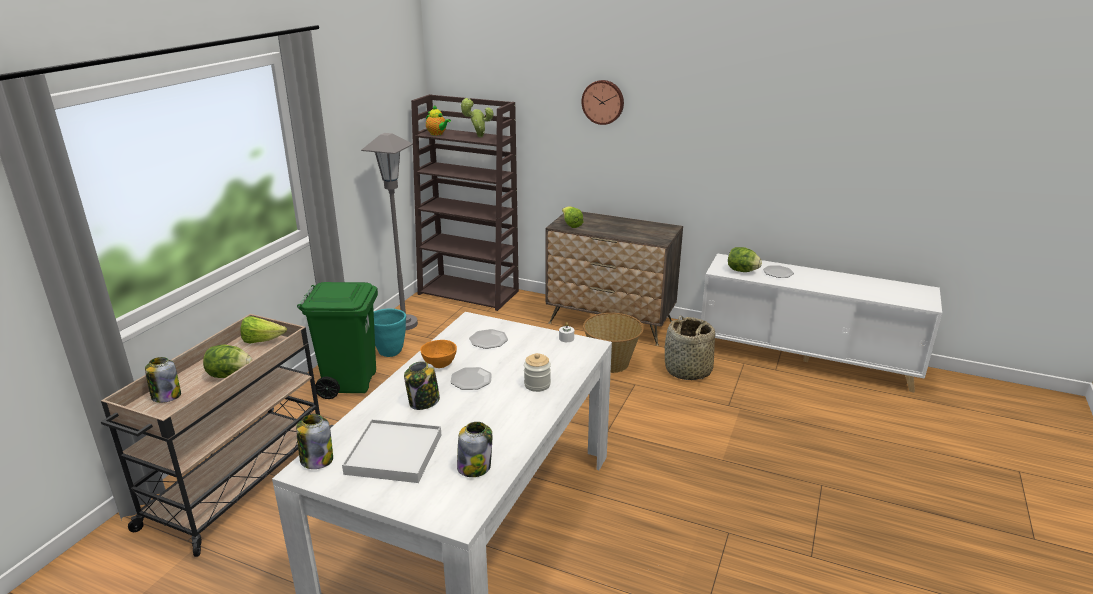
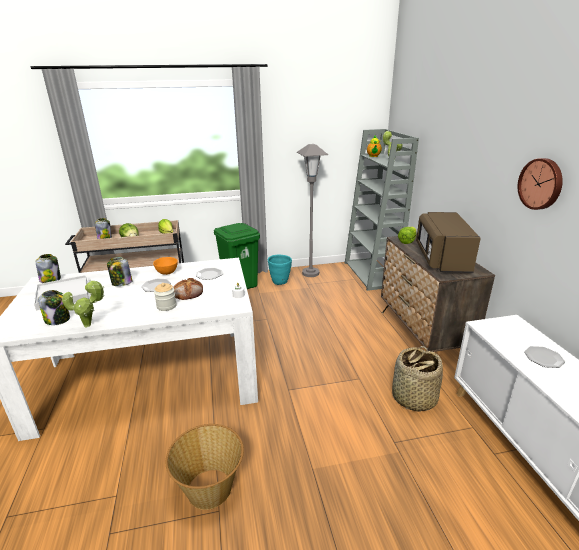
camera: 55 degrees right, 0 degrees up
brown bookcase [411,94,519,311] -> grey bookcase [345,129,419,291]
wall clock [581,80,624,125] -> wall clock moved to [518,158,563,210]
basket [583,313,644,373] -> basket moved to [166,424,244,510]
lettuce [728,247,762,272] -> none
none -> potted plant [62,280,104,327]
none -> bread [173,278,203,300]
none -> brown microwave [416,212,481,273]

